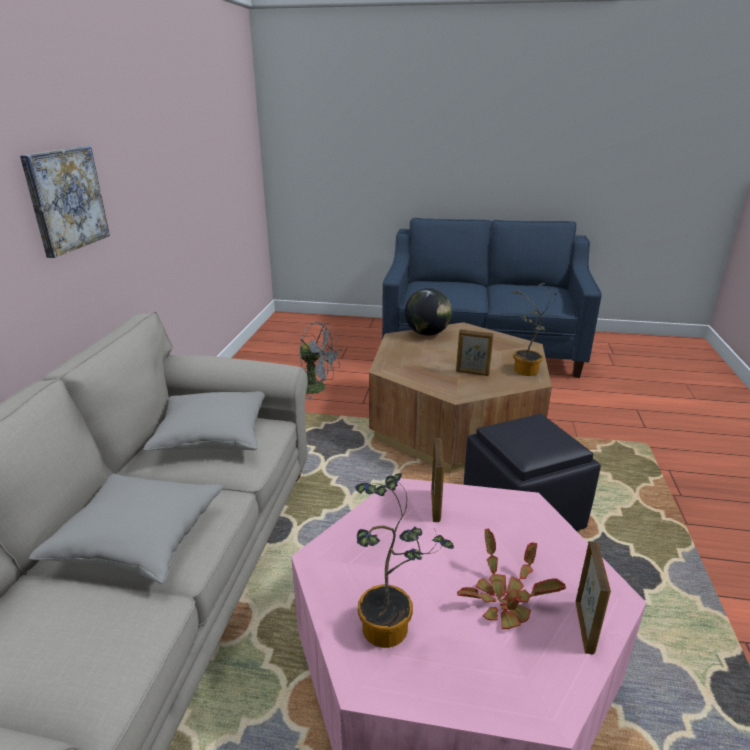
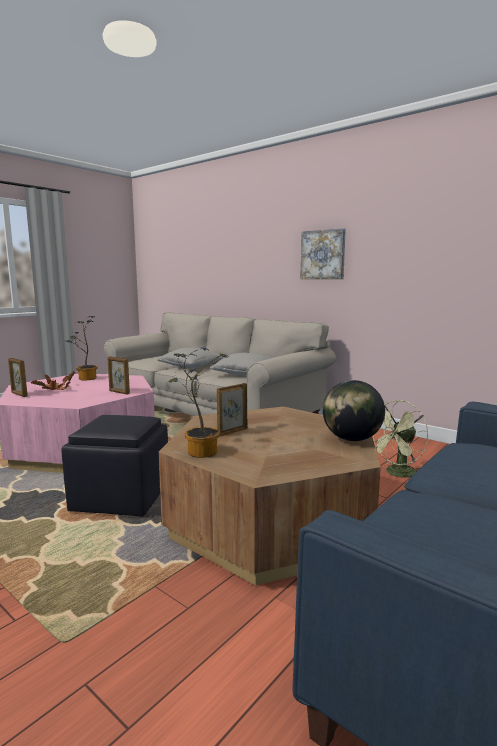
camera: 120 degrees right, 15 degrees down
grey fan [300,322,342,400] -> green fan [373,400,428,478]

